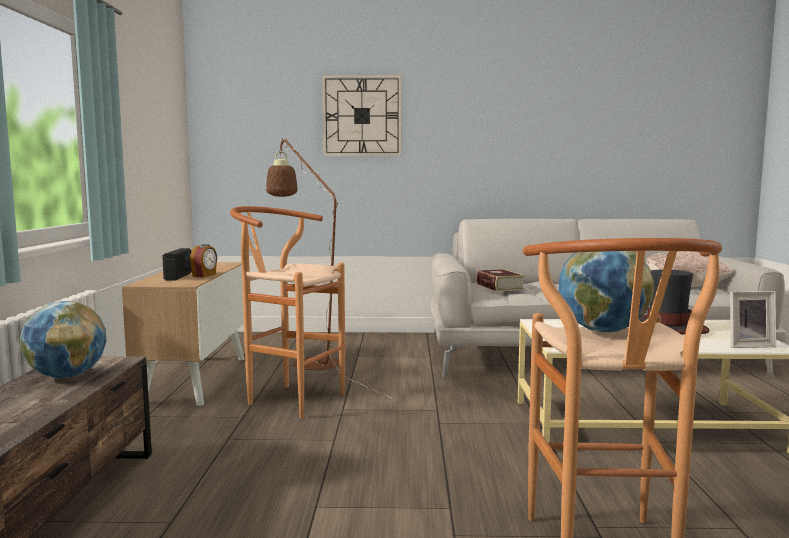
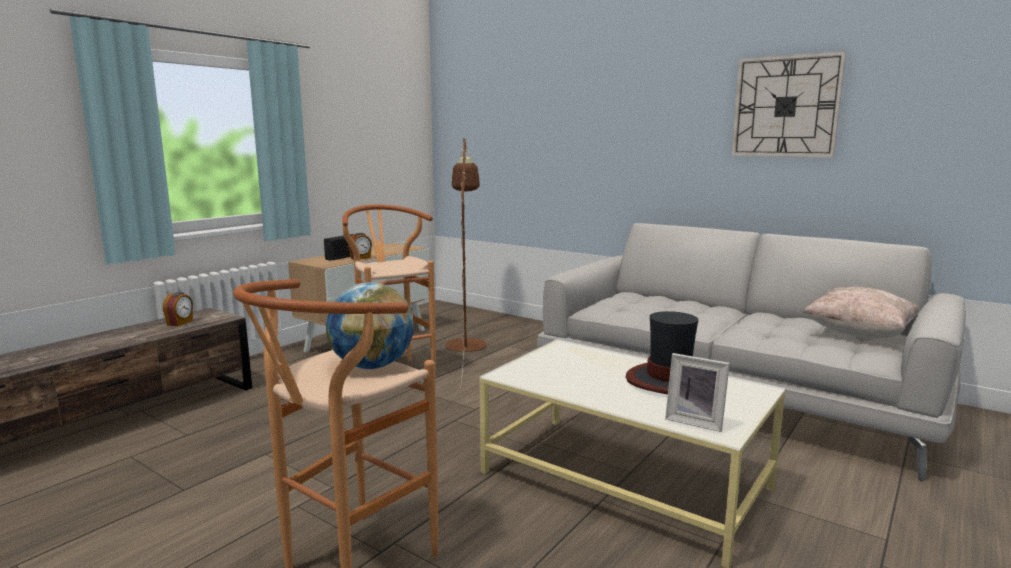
camera: 35 degrees right, 5 degrees up
globe [20,301,106,378] -> alarm clock [163,292,193,326]
wall clock [322,75,401,156] -> wall clock moved to [731,51,846,157]
book [477,269,525,291] -> none

